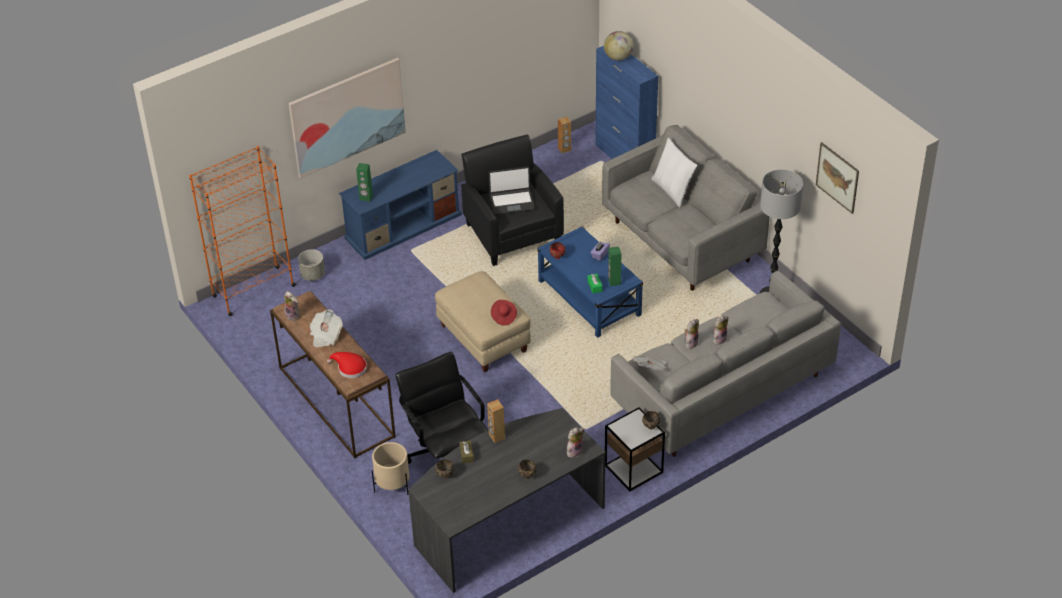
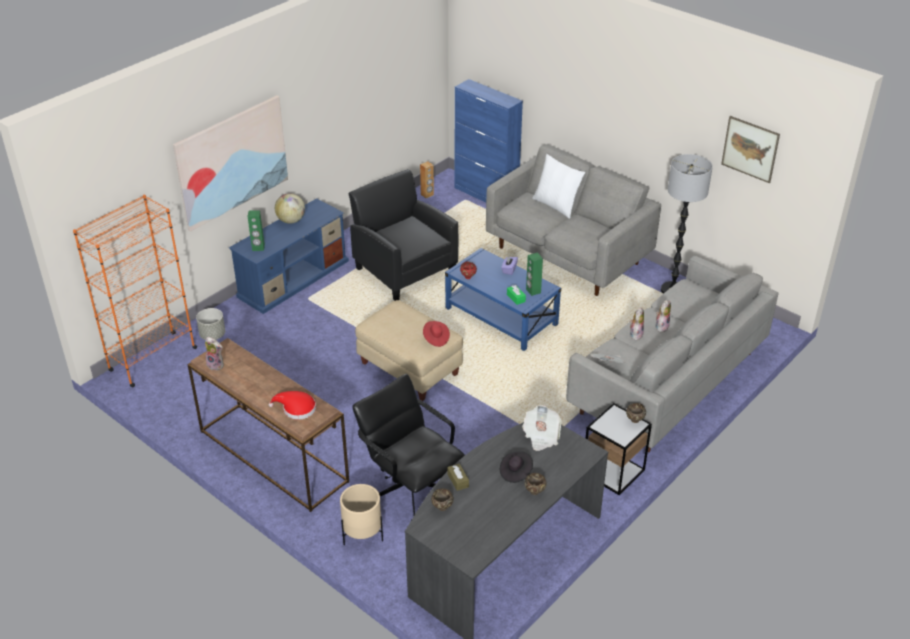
camera: 15 degrees left, 5 degrees down
newspaper [310,310,343,347] -> newspaper moved to [522,405,562,451]
brown speaker [487,399,505,443] -> none
laptop [488,166,535,215] -> none
plush toy [567,427,584,458] -> none
globe [604,31,633,61] -> globe moved to [275,193,305,224]
none -> black hat [500,451,533,483]

